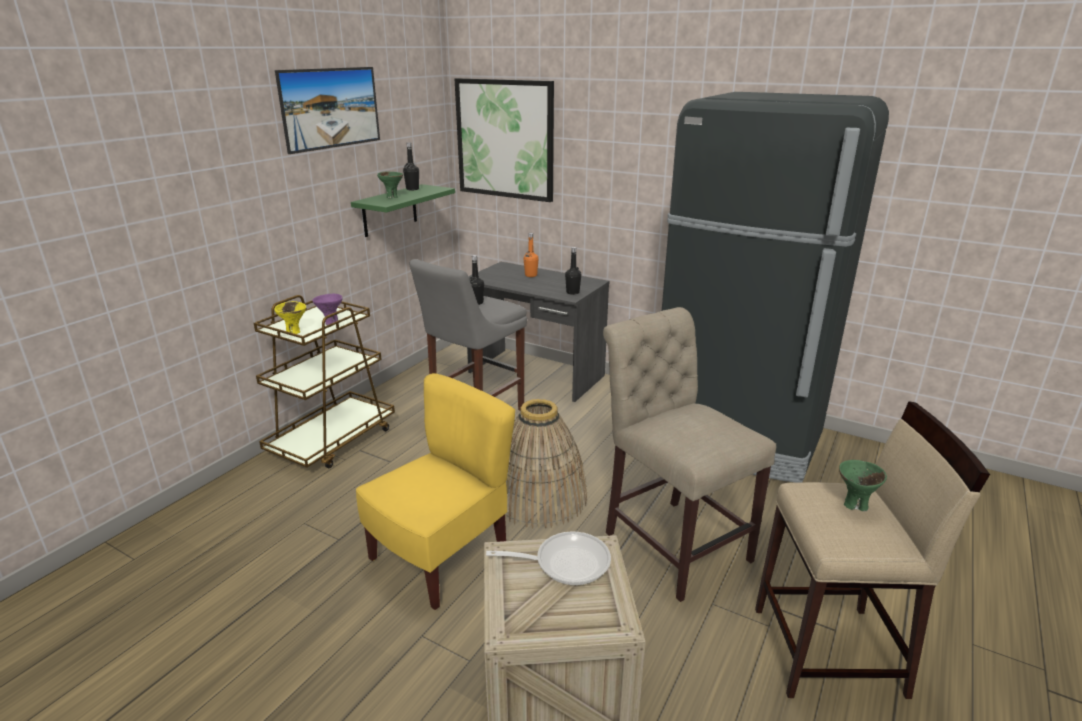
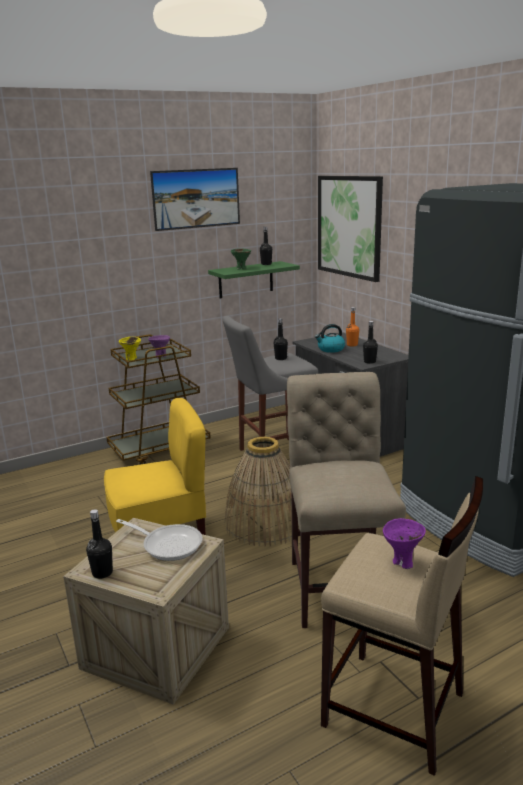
camera: 30 degrees right, 5 degrees down
green bowl [839,460,887,511] -> purple bowl [383,518,426,569]
none -> black bottle [86,509,113,579]
none -> kettle [315,324,345,353]

